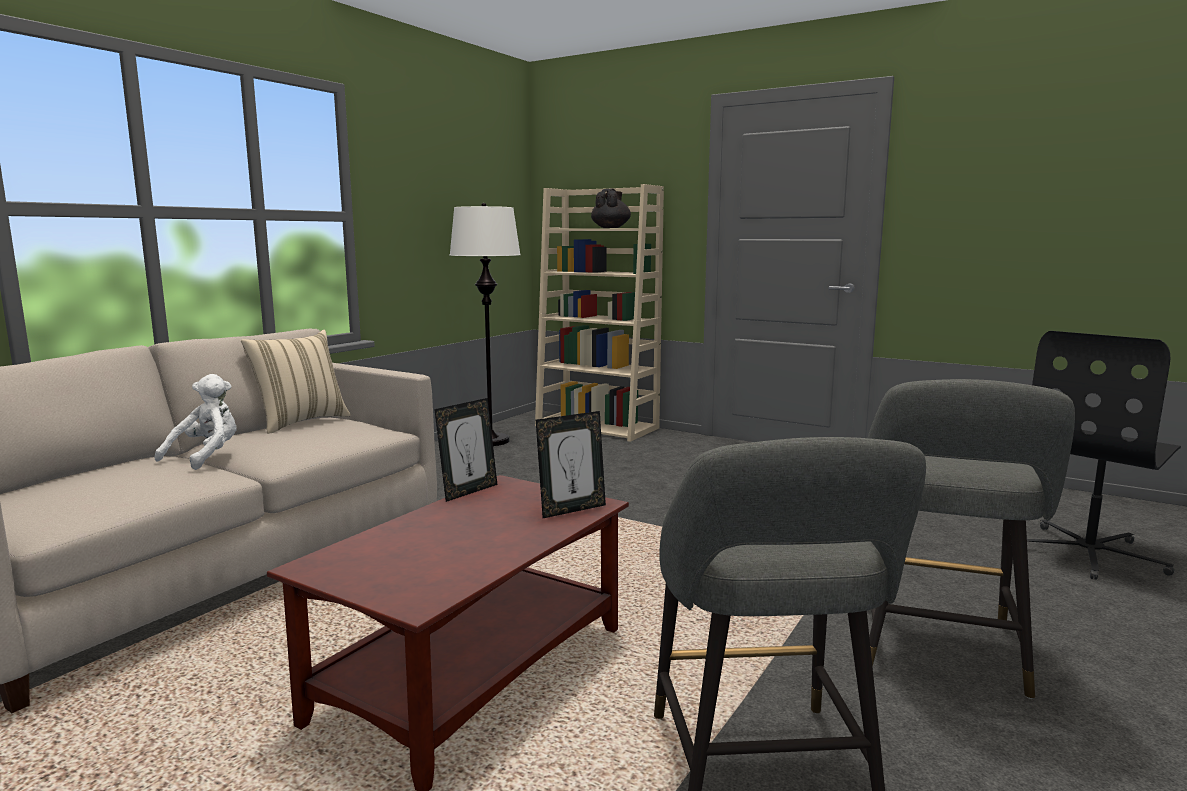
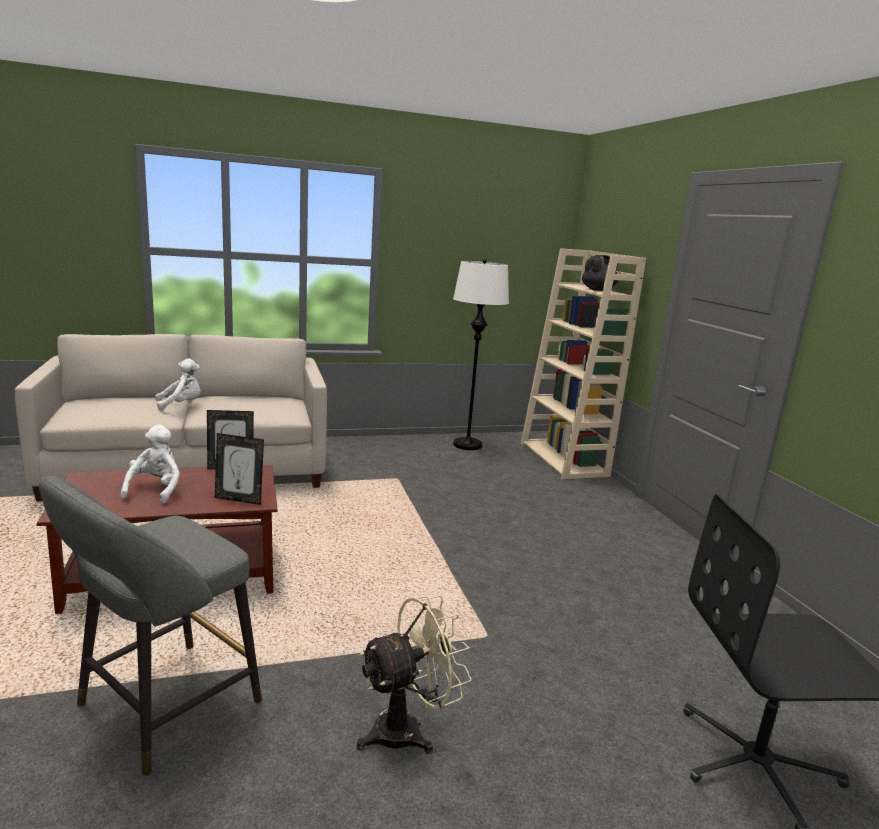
camera: 40 degrees right, 5 degrees up
beige pillow [241,330,351,434] -> none
grey stool [868,379,1075,699] -> beige fan [356,595,472,754]
none -> white plush toy [120,424,180,504]

